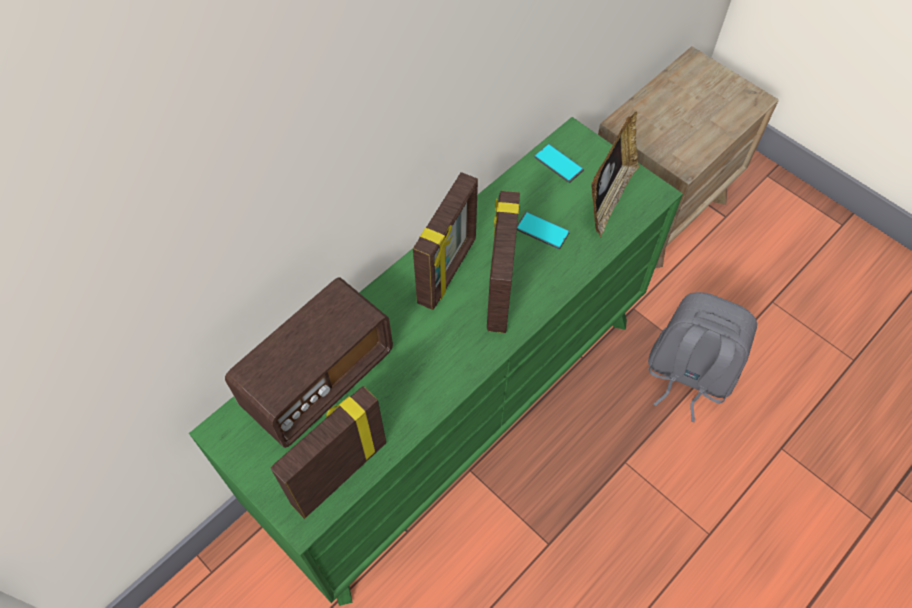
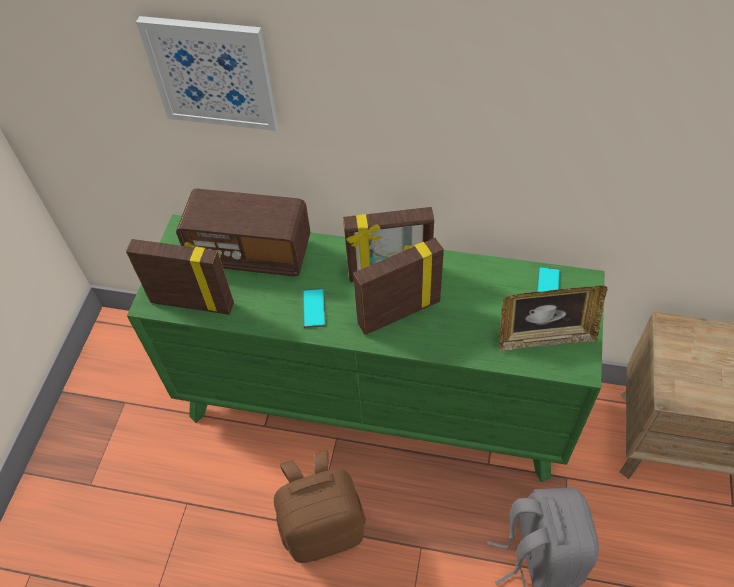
camera: 60 degrees right, 5 degrees down
phone [517,211,570,249] -> phone moved to [303,288,326,328]
none -> picture [136,16,278,131]
none -> brown backpack [274,450,366,563]

